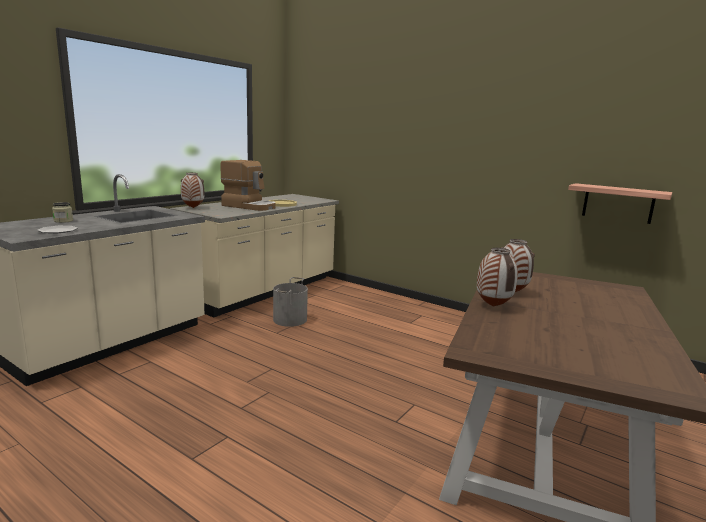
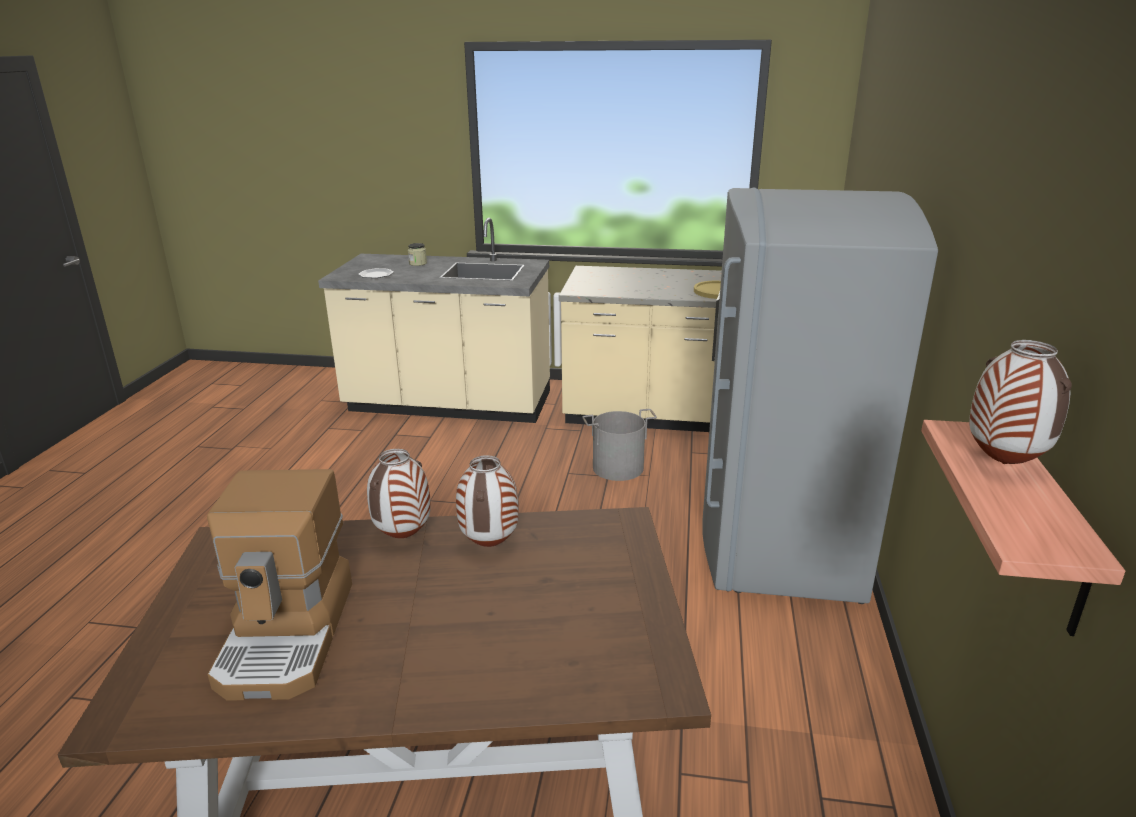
camera: 65 degrees right, 10 degrees up
vase [181,173,204,208] -> vase moved to [969,340,1072,464]
coffee machine [220,160,276,211] -> coffee machine moved to [207,469,352,701]
none -> grey fridge [702,188,938,604]

